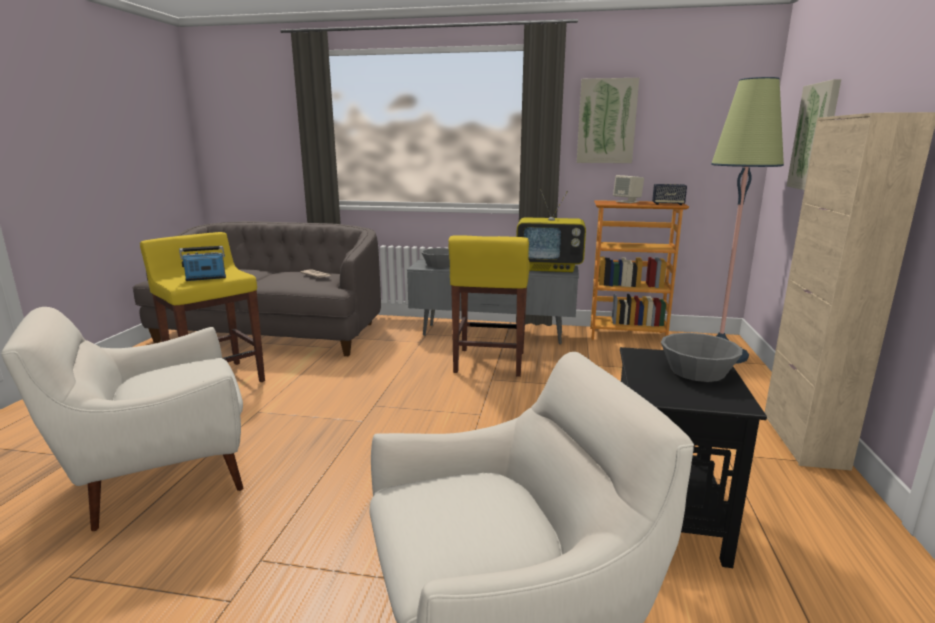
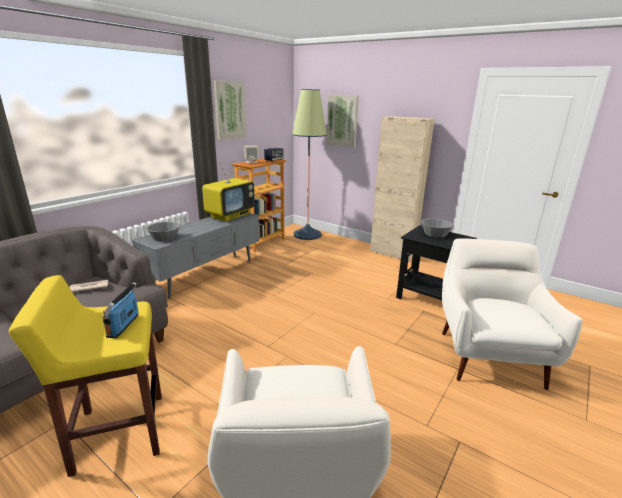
camera: 65 degrees left, 5 degrees up
yellow stool [448,235,530,377] -> none

